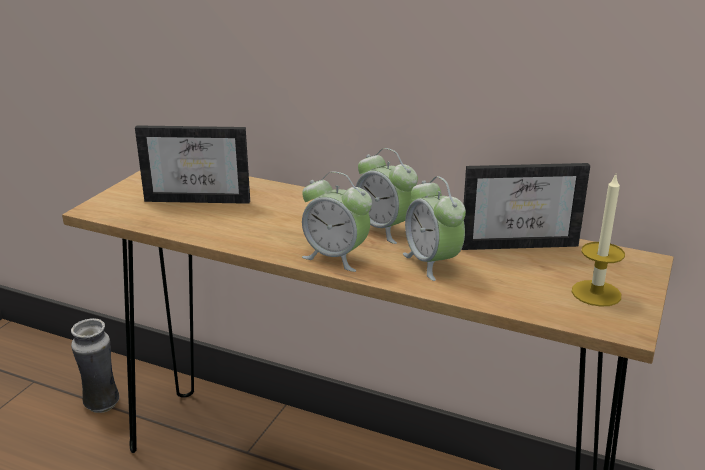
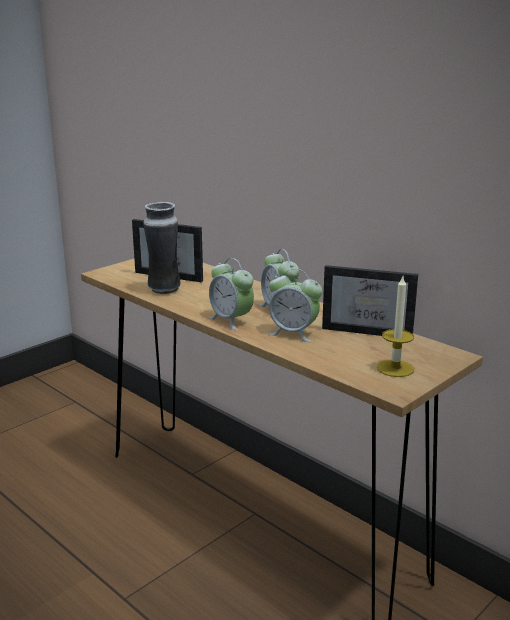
camera: 20 degrees right, 5 degrees down
vase [71,318,119,413] -> vase moved to [143,202,181,294]
alarm clock [403,176,466,281] -> alarm clock turned 60 degrees counterclockwise [269,269,322,342]

